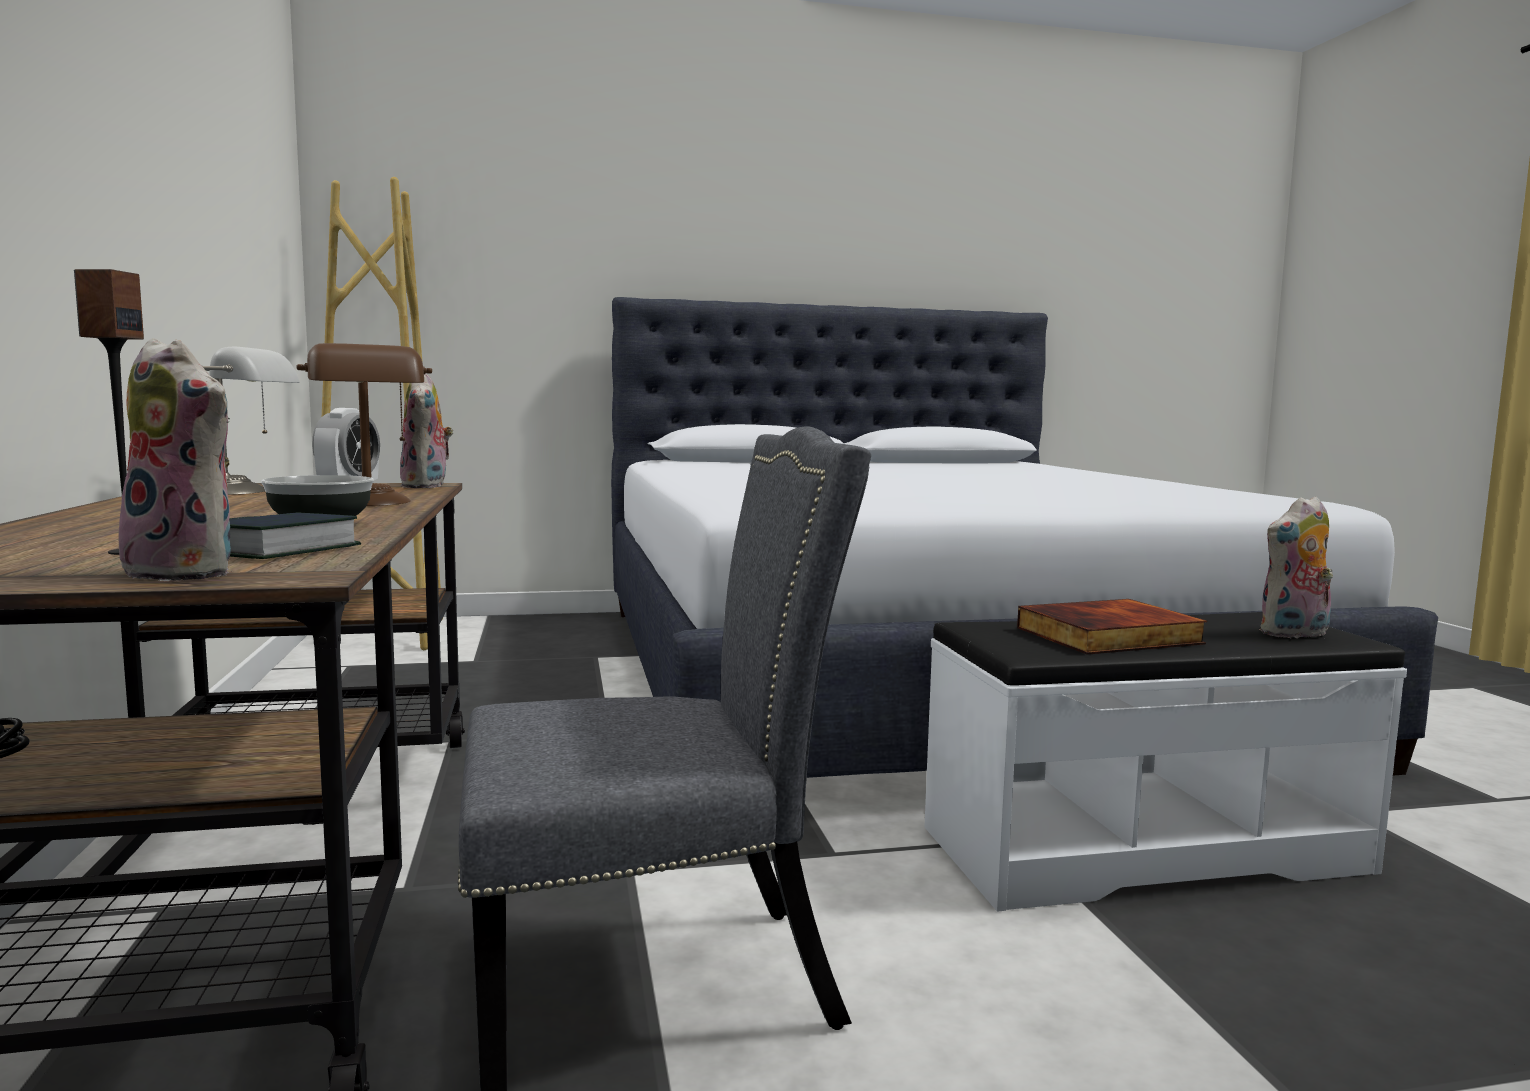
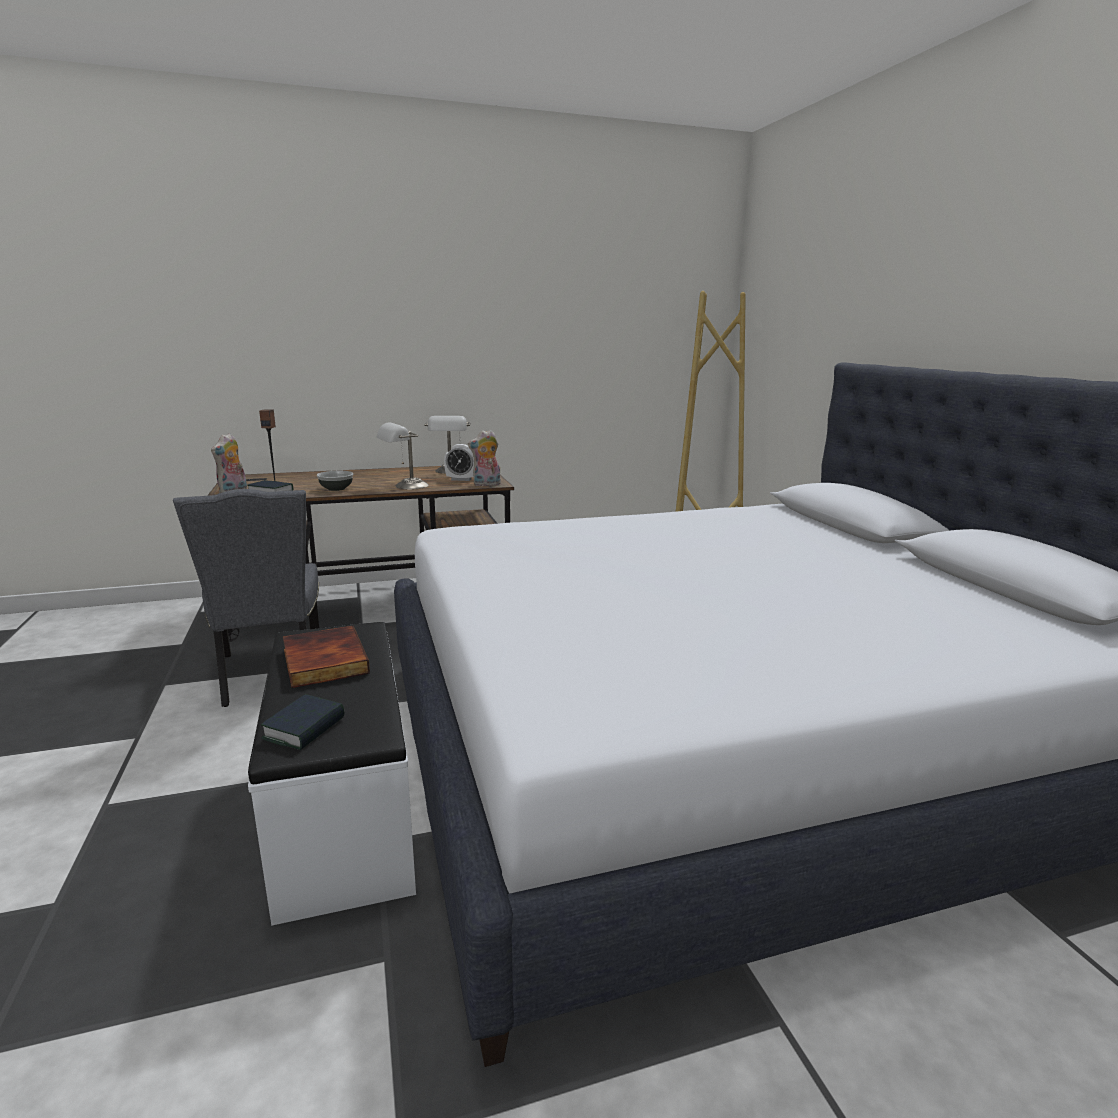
camera: 85 degrees right, 10 degrees up
brown table lamp [296,343,432,506] -> white table lamp [377,423,429,489]
plush toy [1259,496,1333,638] -> book [261,694,344,750]

